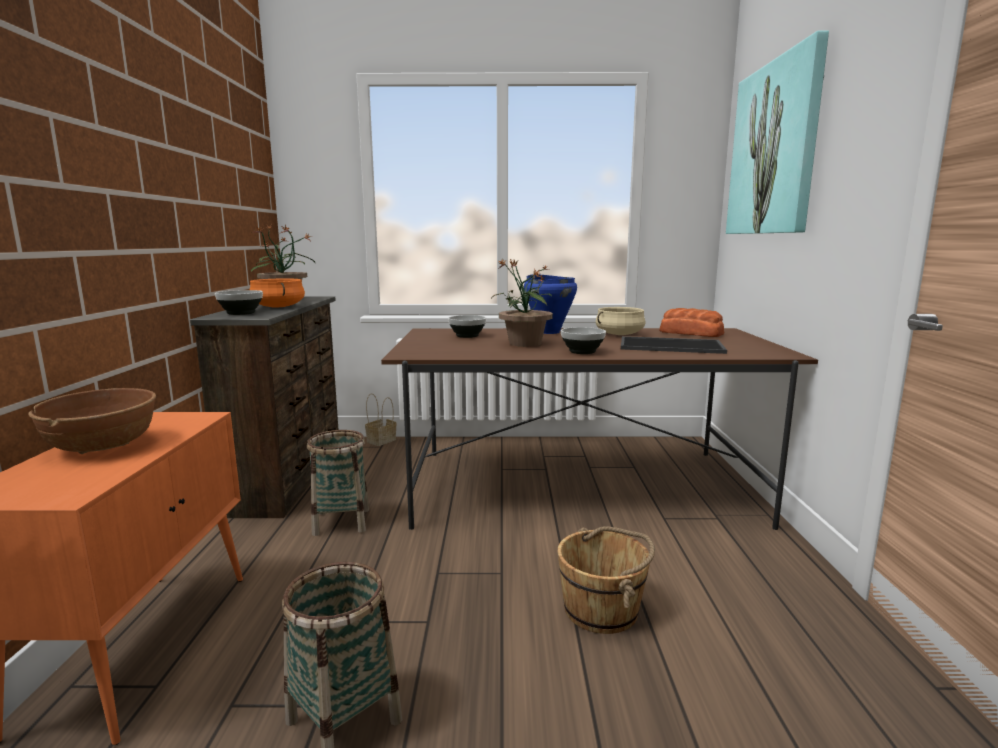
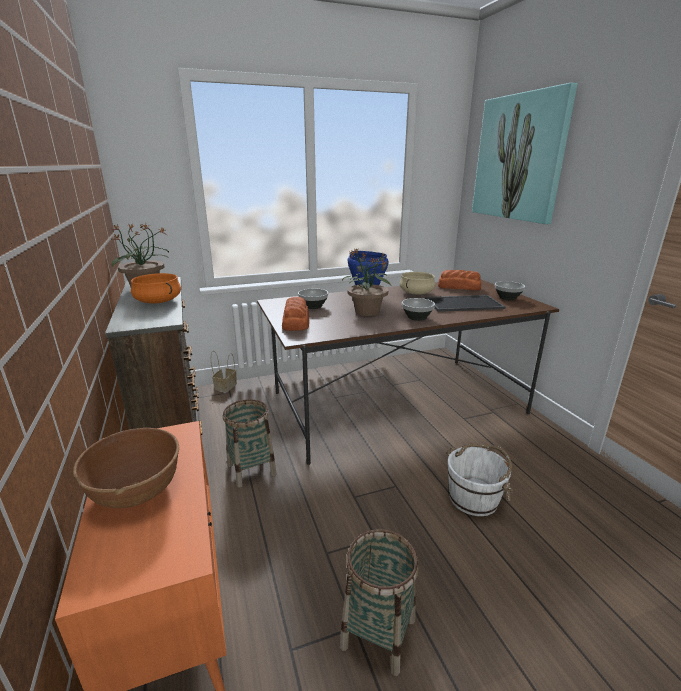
camera: 20 degrees left, 10 degrees up
bowl [215,290,263,315] -> bowl moved to [495,281,525,300]
brown bucket [557,526,655,634] -> white bucket [447,444,513,516]
none -> bread [282,297,309,331]

